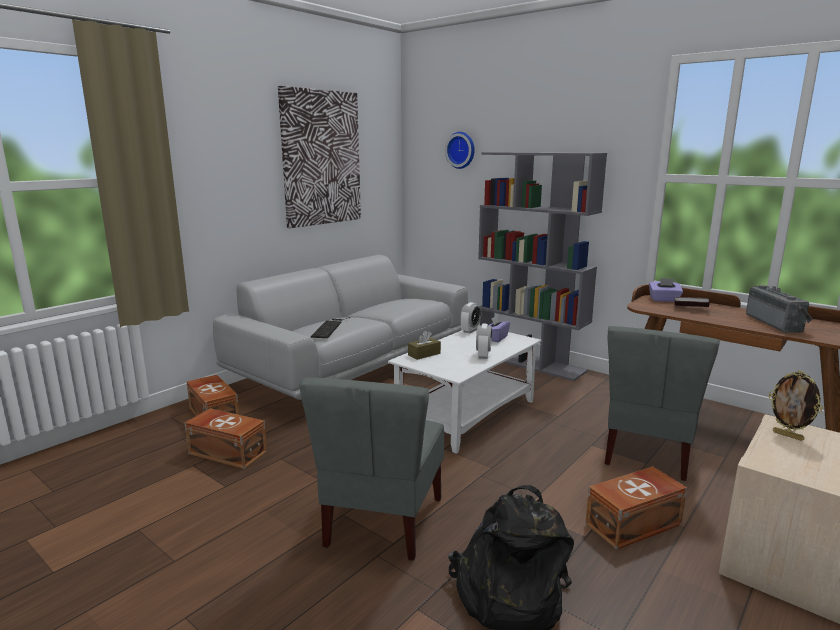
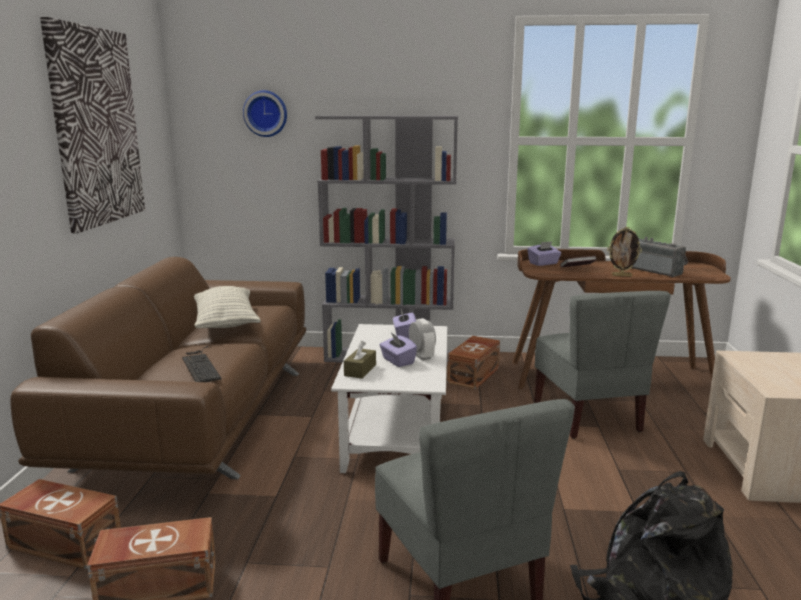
camera: 35 degrees left, 0 degrees up
grey sofa [213,255,468,400] -> brown sofa [10,257,306,479]
alarm clock [460,302,481,333] -> none
brown storage box [585,466,687,550] -> brown storage box moved to [447,336,500,389]
picture frame [769,371,823,441] -> picture frame moved to [607,227,642,277]
none -> pillow [194,286,261,328]
none -> purple tissue box [379,333,417,367]

